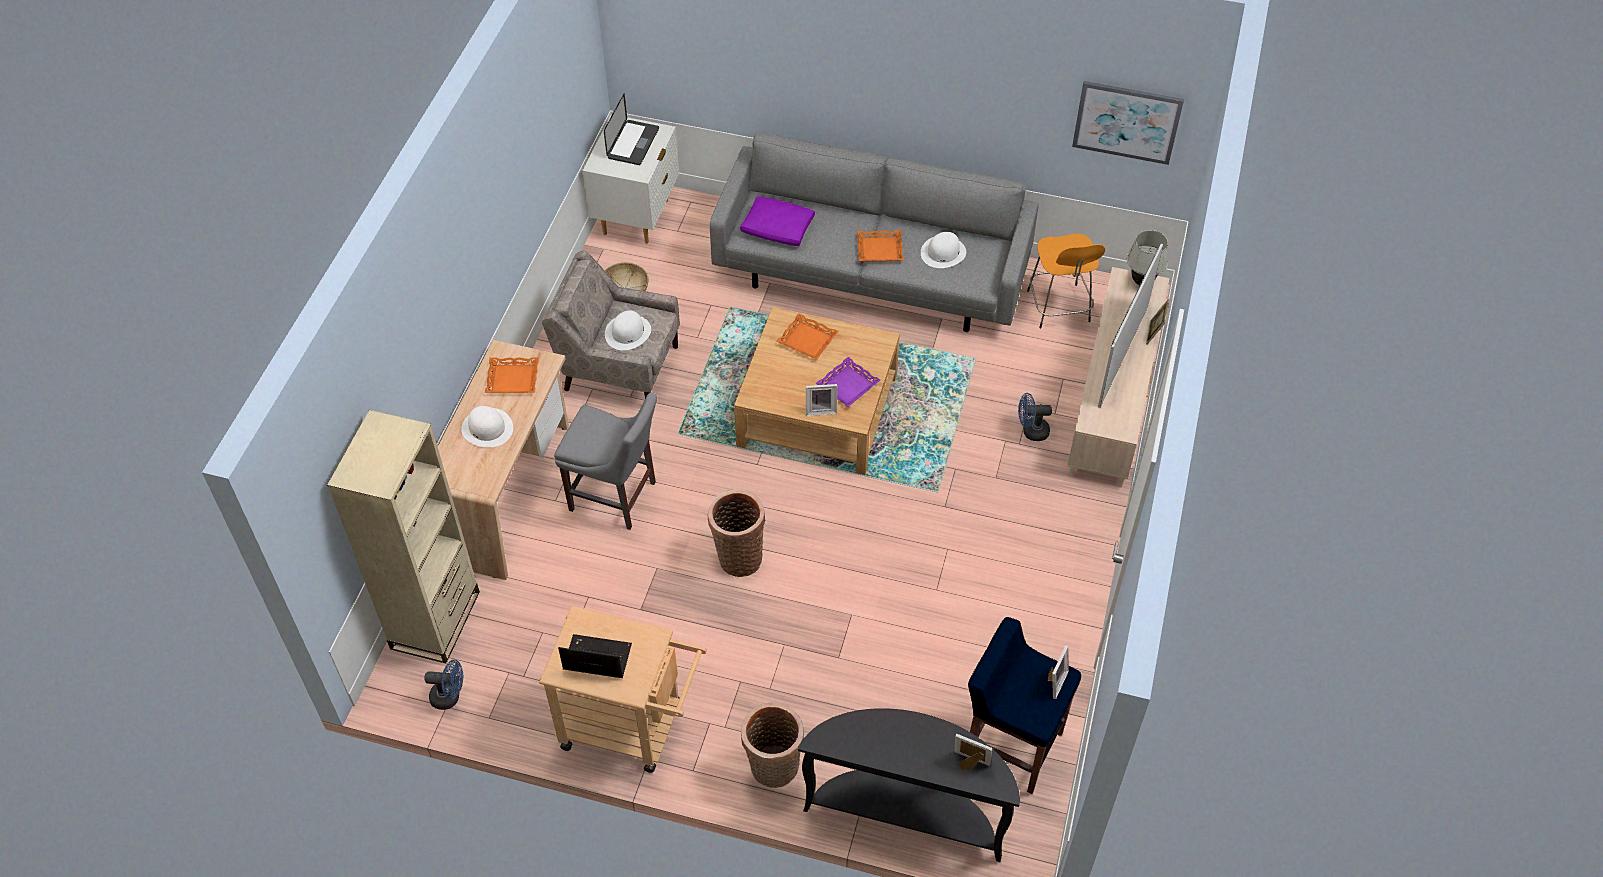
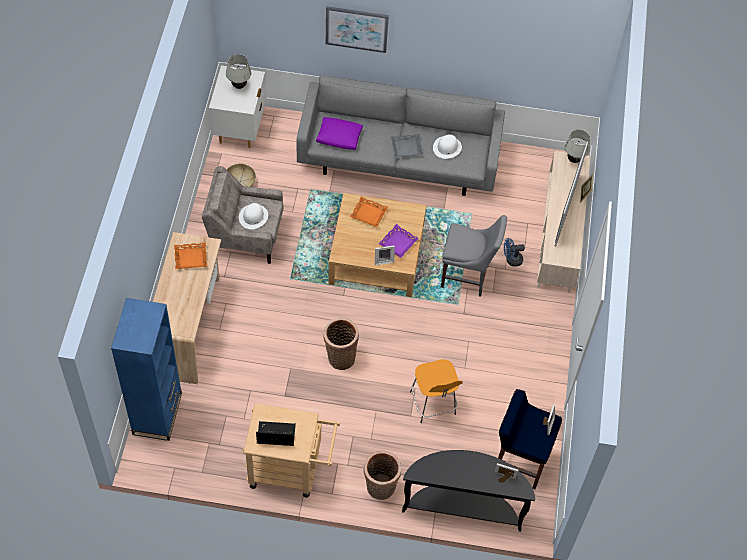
camera: 10 degrees left, 5 degrees up
beige bookcase [327,410,480,663] -> blue bookcase [111,298,182,441]
blue fan [424,660,463,710] -> none
white hat [461,406,513,447] -> none
grey chair [554,392,657,530] -> grey chair moved to [441,215,507,297]
laptop [604,93,659,165] -> white table lamp [226,54,251,89]
orange tray [857,230,904,262] -> grey tray [391,134,423,158]
orange stool [1027,234,1105,329] -> orange stool moved to [410,359,463,423]
picture [1072,81,1184,165] -> picture moved to [326,6,389,53]

